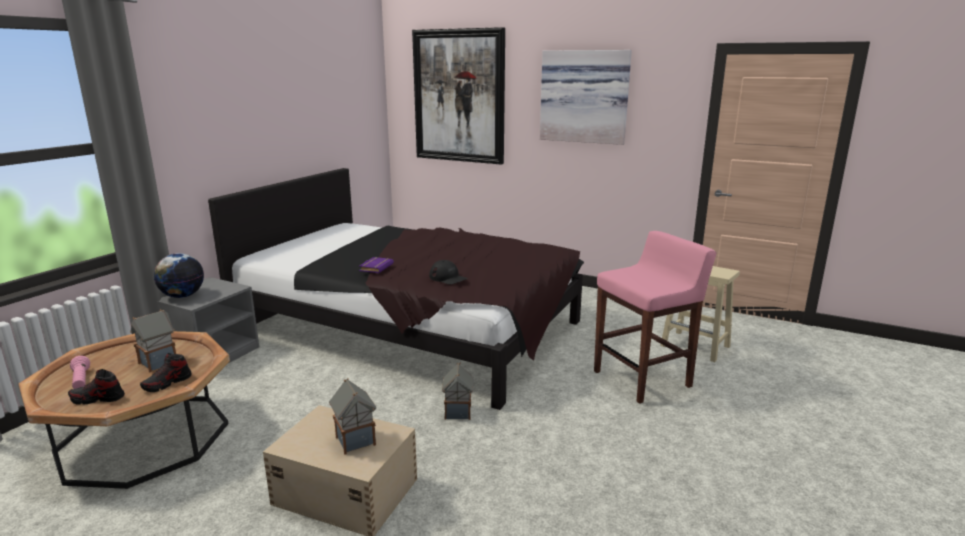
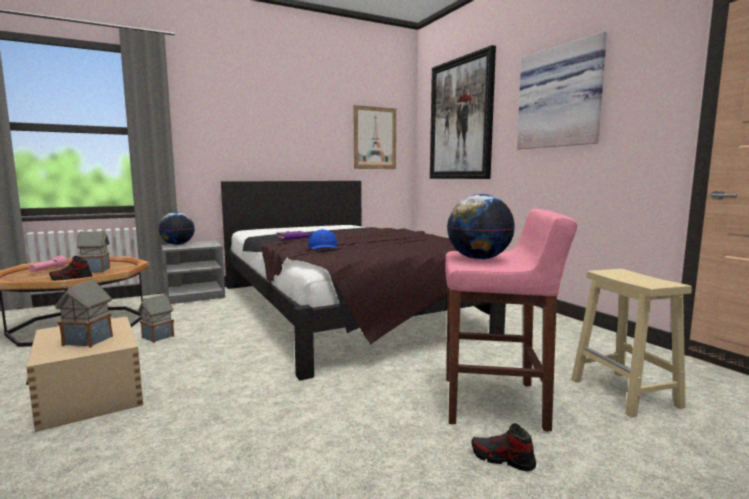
camera: 35 degrees right, 10 degrees down
shoe [68,369,125,405] -> shoe moved to [471,423,536,471]
black cap [429,260,468,285] -> blue cap [308,229,337,249]
toy house [442,363,473,420] -> toy house moved to [137,294,174,343]
none -> picture [353,105,396,169]
none -> globe [447,194,515,260]

